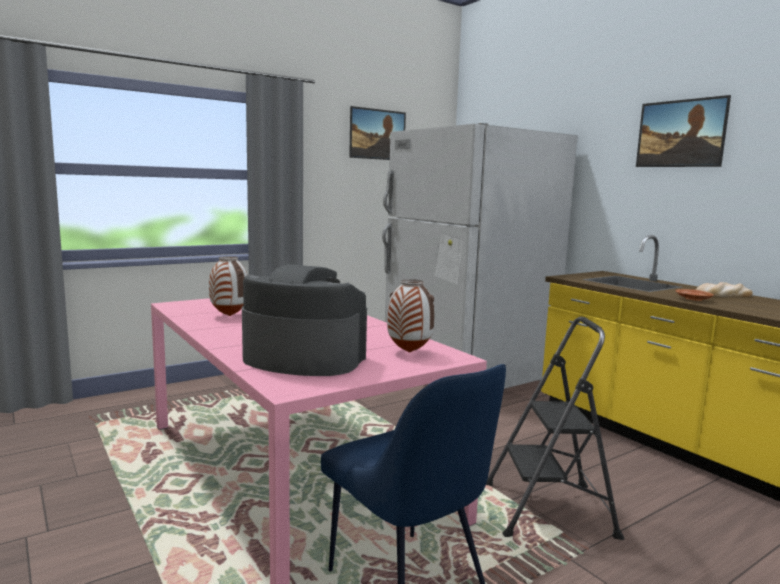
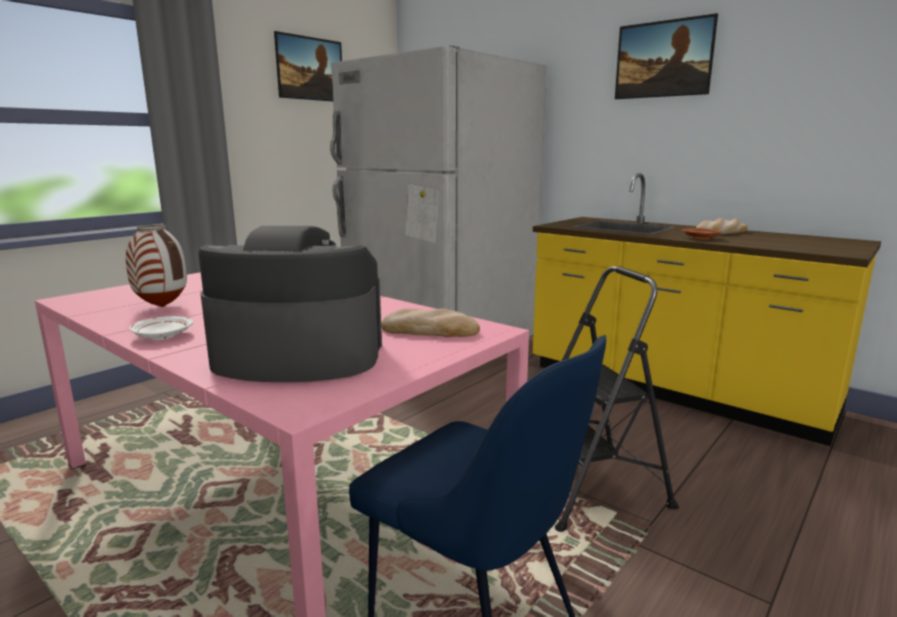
camera: 15 degrees left, 5 degrees up
vase [387,279,434,352] -> bread [381,309,480,337]
none -> white plate [129,316,193,340]

